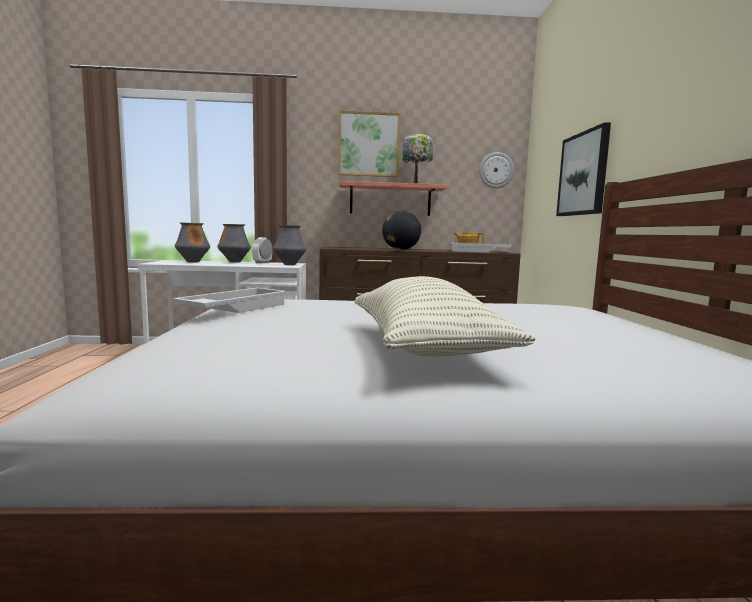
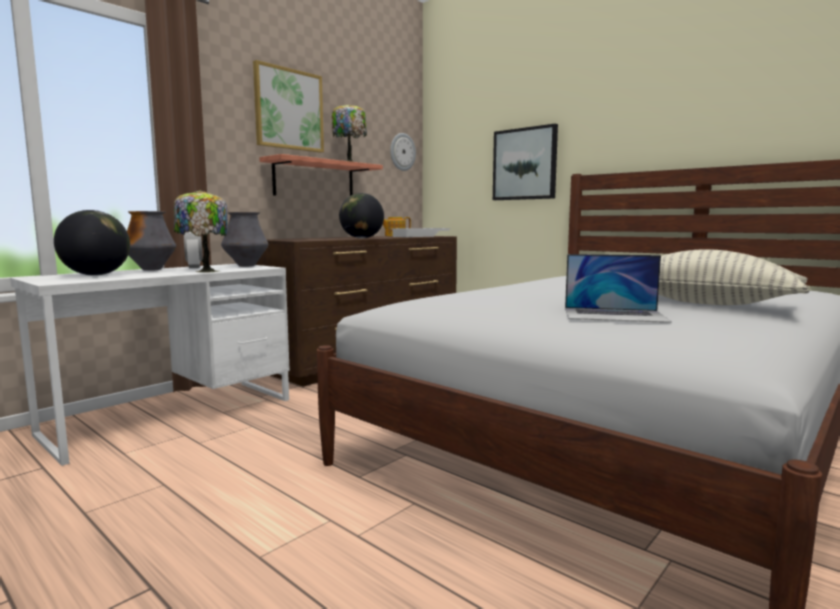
camera: 45 degrees left, 0 degrees up
white tray [172,288,287,313] -> none
vase [175,222,210,262] -> globe [54,210,130,276]
none -> table lamp [174,190,228,273]
none -> laptop [565,254,672,323]

